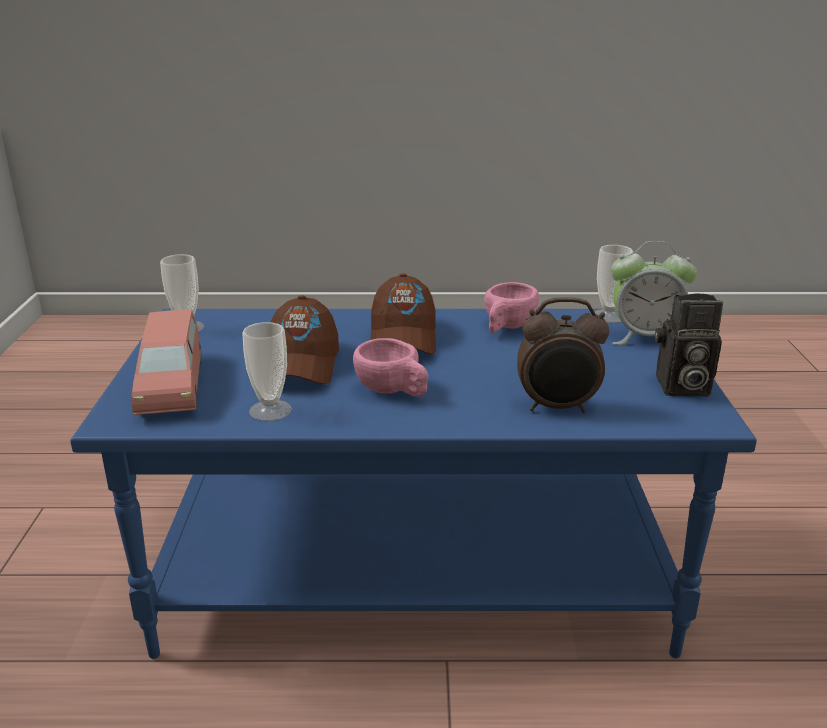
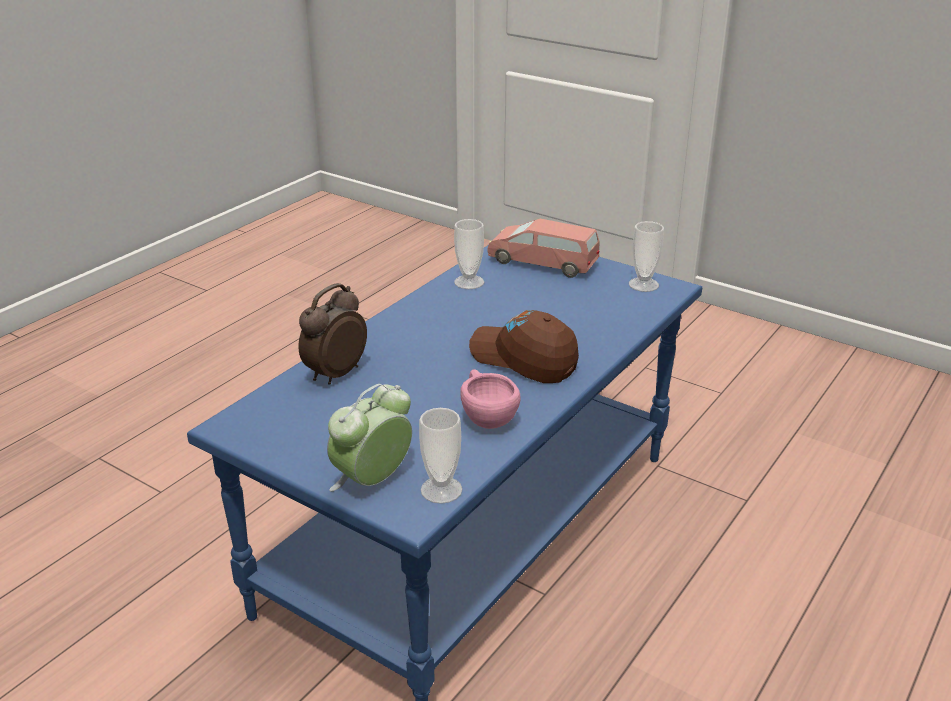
camera: 125 degrees right, 5 degrees up
brown cap [270,295,339,384] -> none
pink cup [353,338,428,397] -> none
camera [655,294,723,396] -> none

